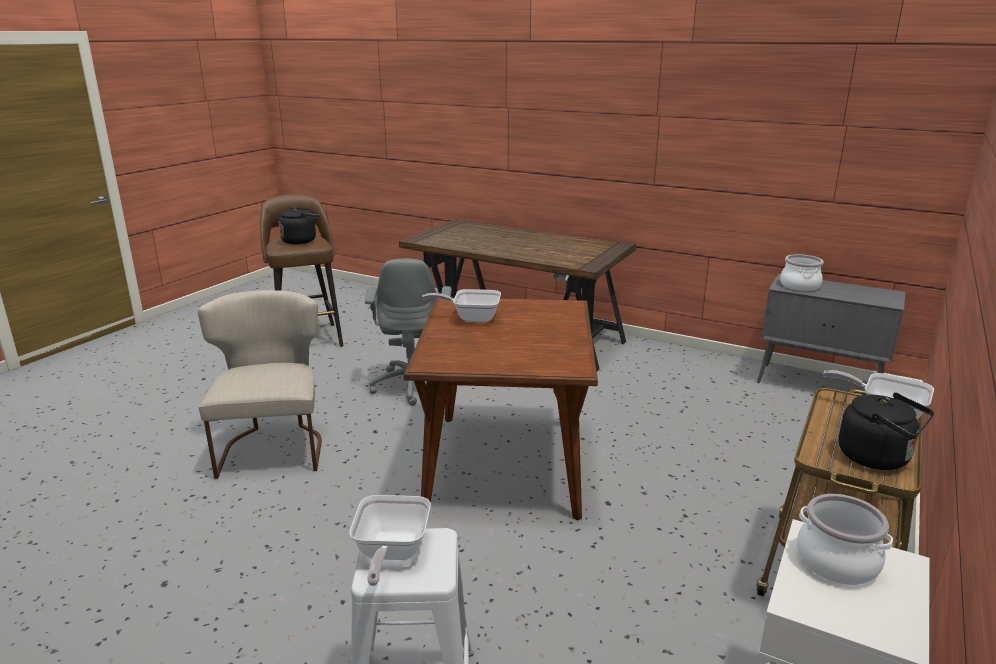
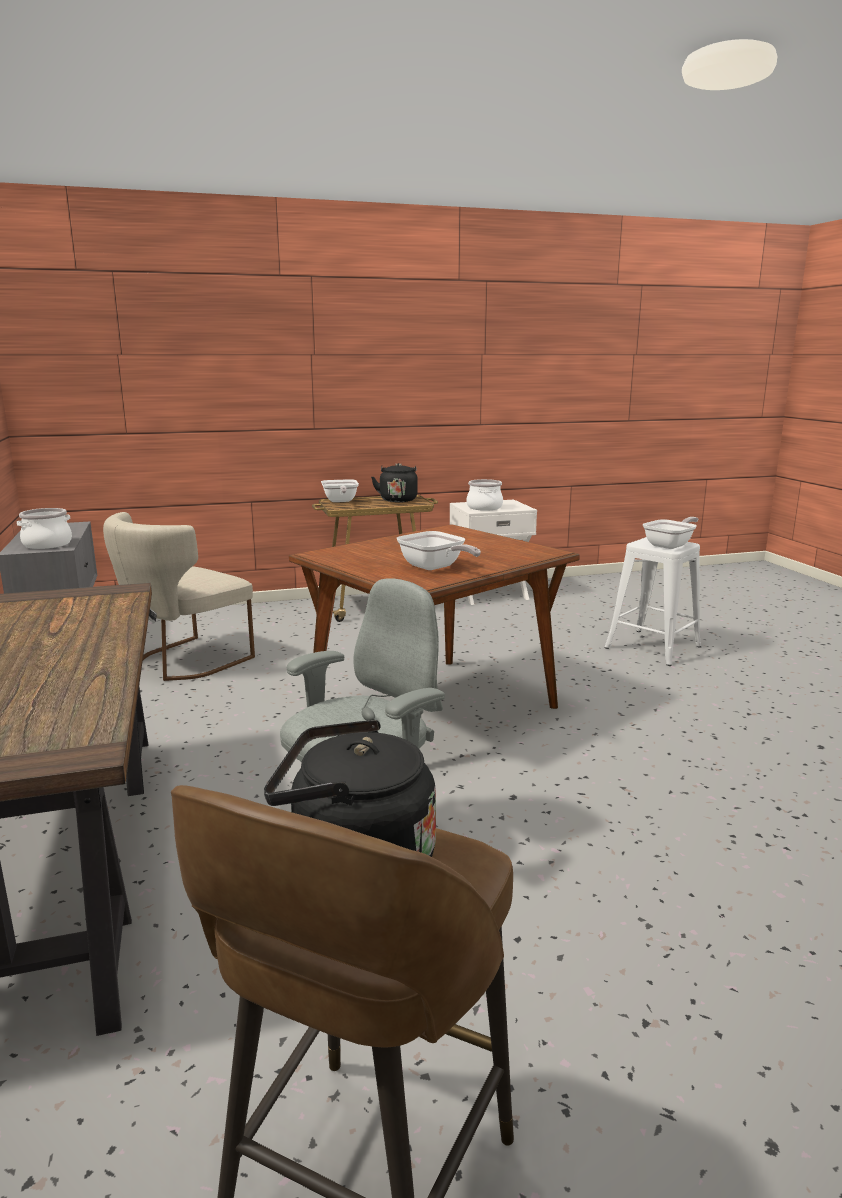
camera: 135 degrees left, 5 degrees down
beige chair [198,290,322,479] -> beige chair moved to [103,512,255,681]

